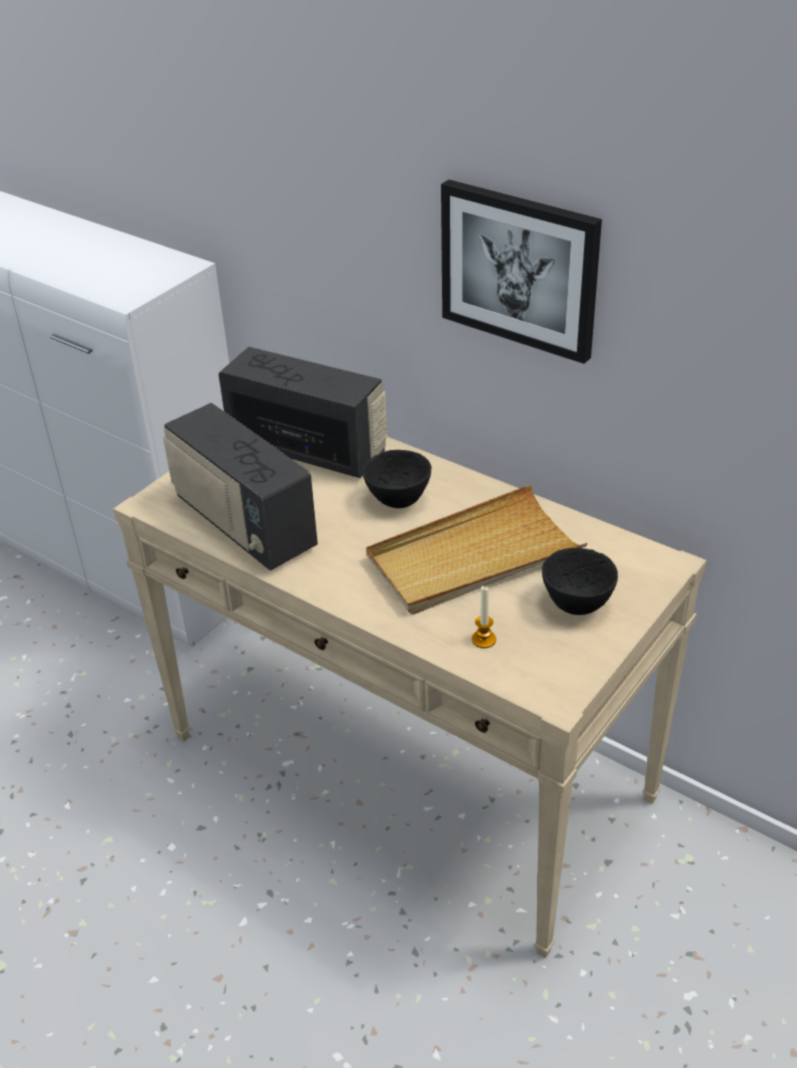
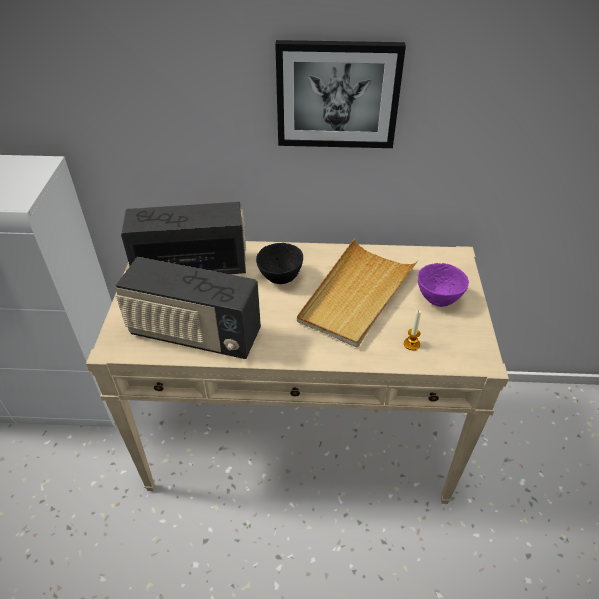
camera: 35 degrees left, 5 degrees up
black bowl [542,548,618,615] -> purple bowl [418,263,469,307]

